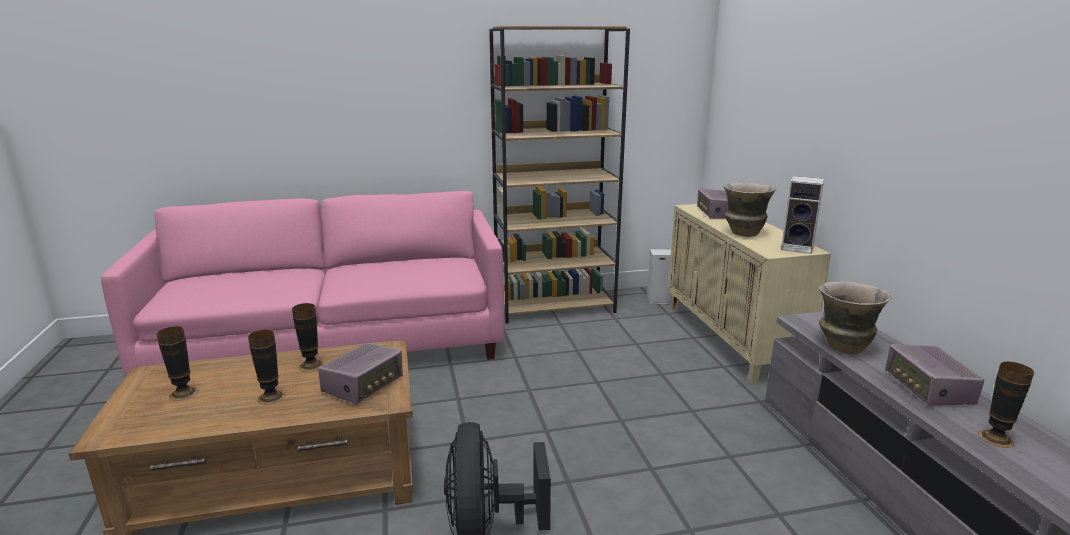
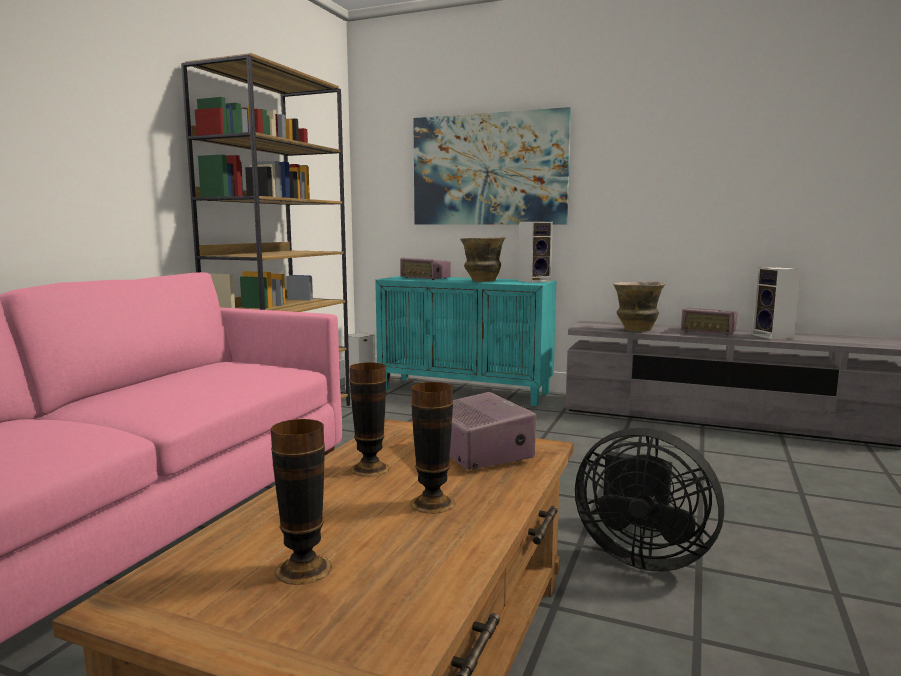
camera: 55 degrees left, 10 degrees down
beige cabinet [668,204,831,384] -> turquoise cabinet [375,276,556,406]
vase [978,362,1034,448] -> speaker [752,267,801,340]
none -> picture [413,107,571,225]

